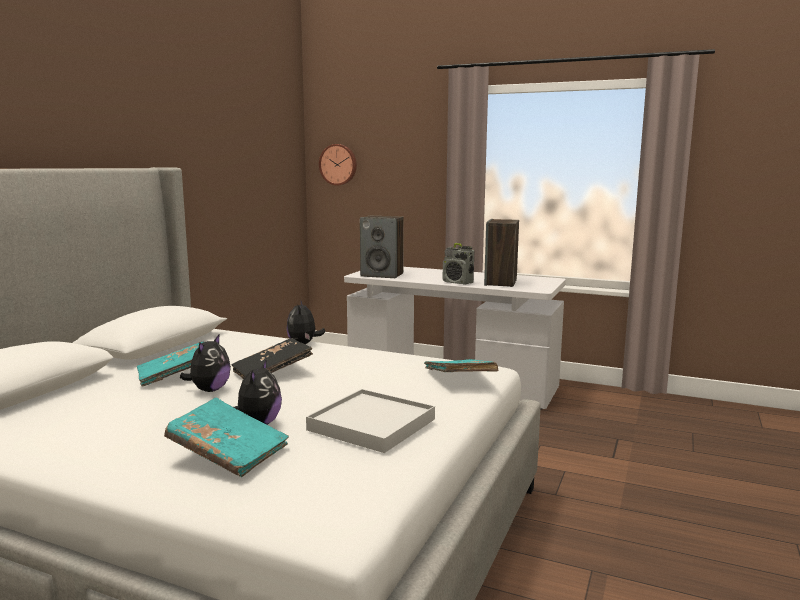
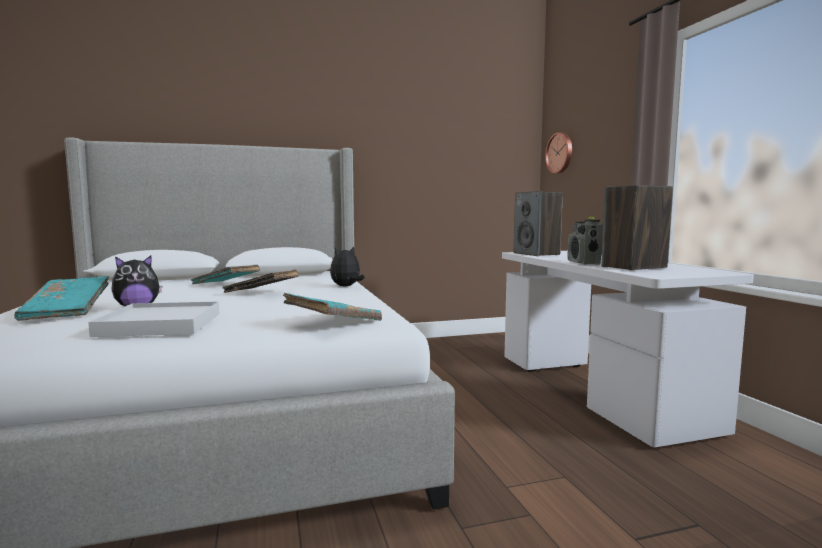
camera: 50 degrees right, 5 degrees down
plush toy [180,334,231,392] -> none

